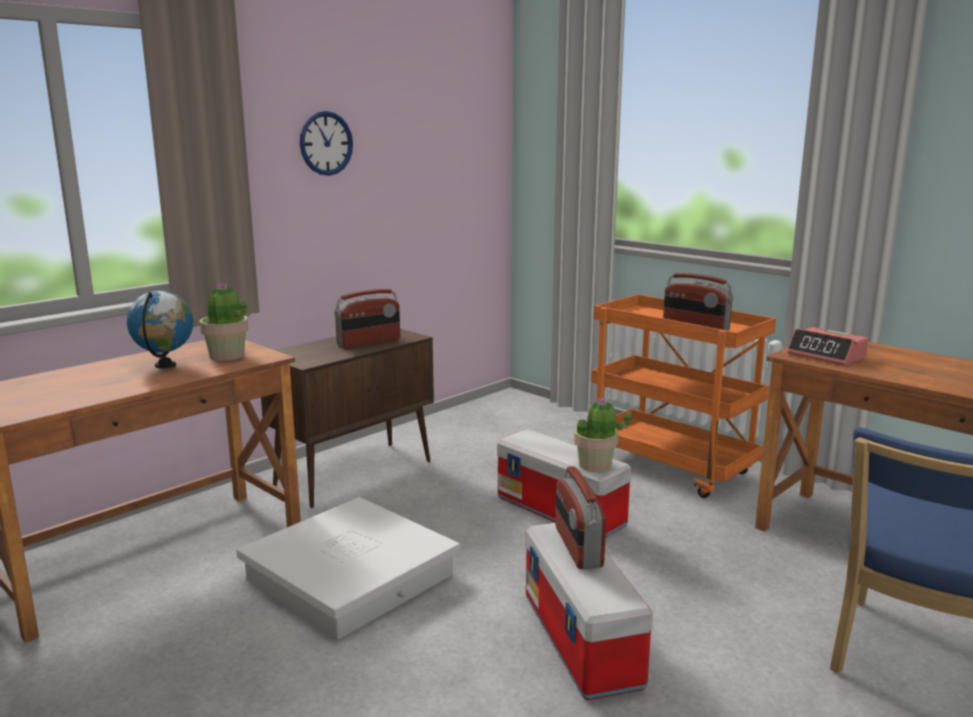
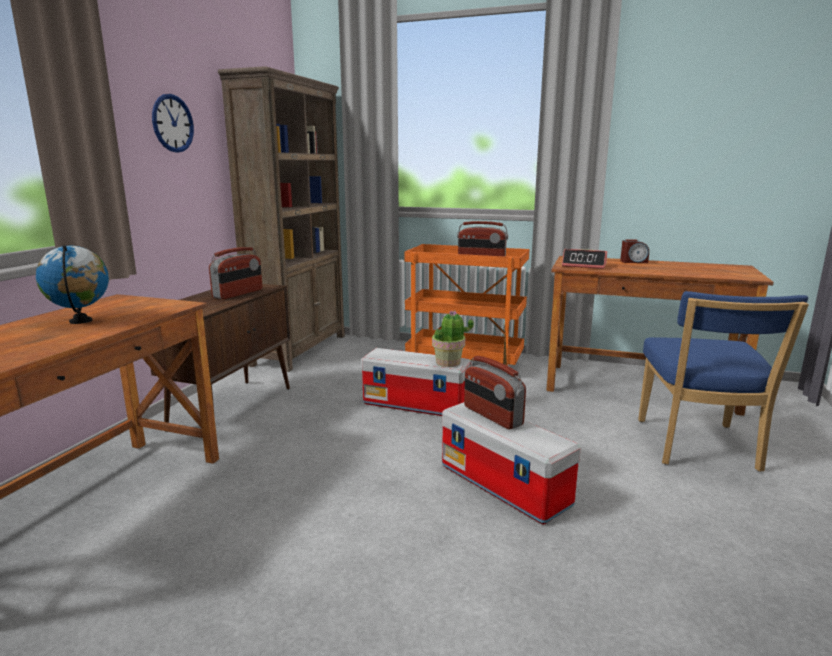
camera: 25 degrees left, 0 degrees up
potted plant [199,283,249,361] -> none
white storage box [236,497,460,640] -> none
none -> brown bookcase [218,66,345,372]
none -> alarm clock [620,239,649,263]

